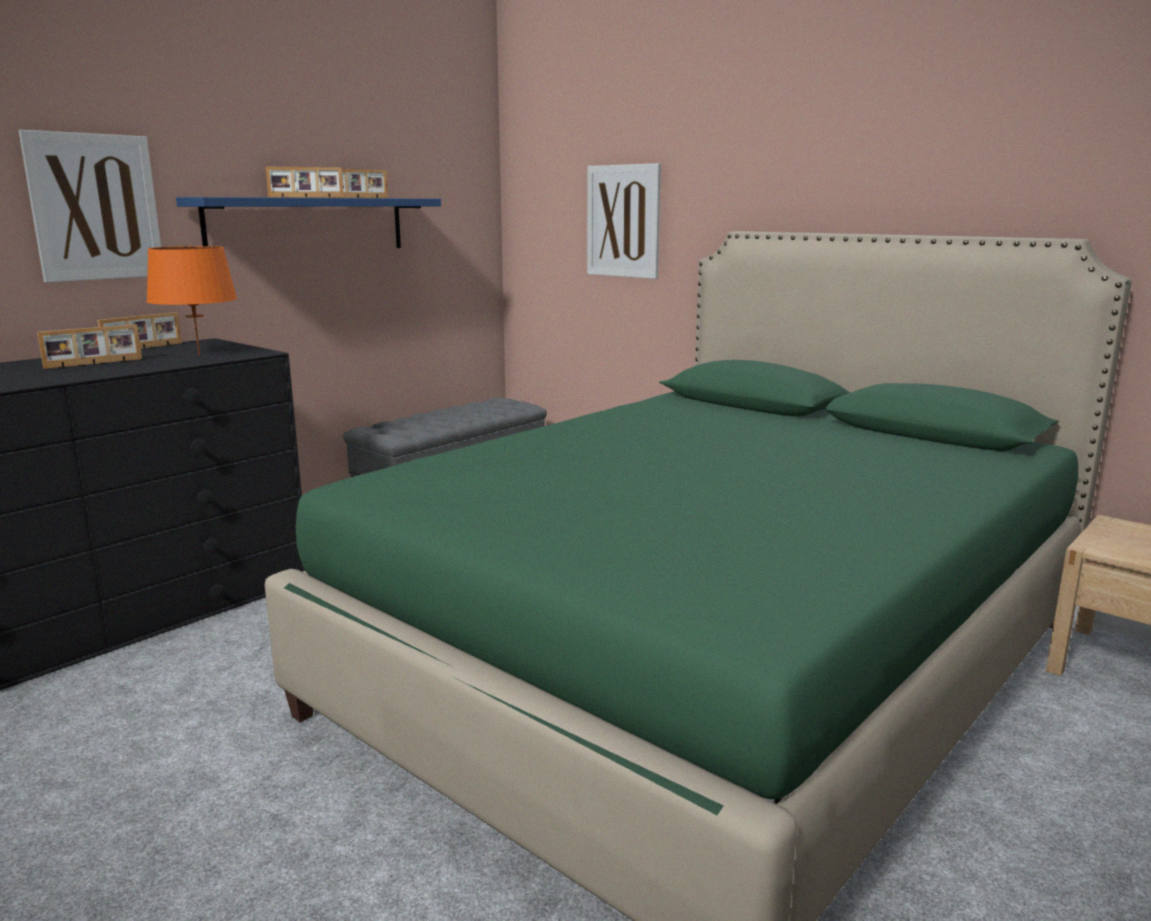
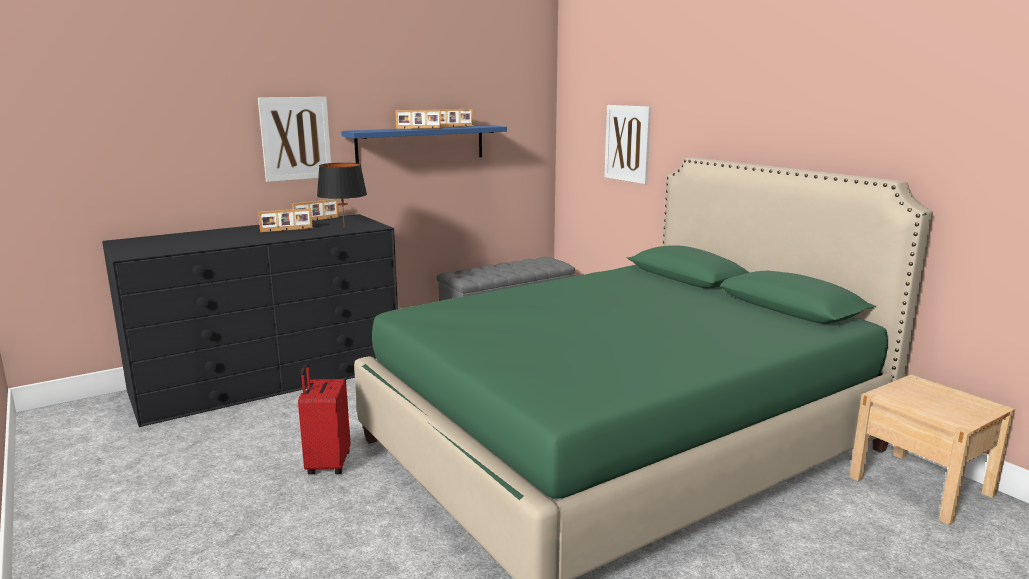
camera: 15 degrees right, 0 degrees up
orange table lamp [146,246,237,355] -> black table lamp [317,163,367,227]
none -> red suitcase [298,363,350,475]

